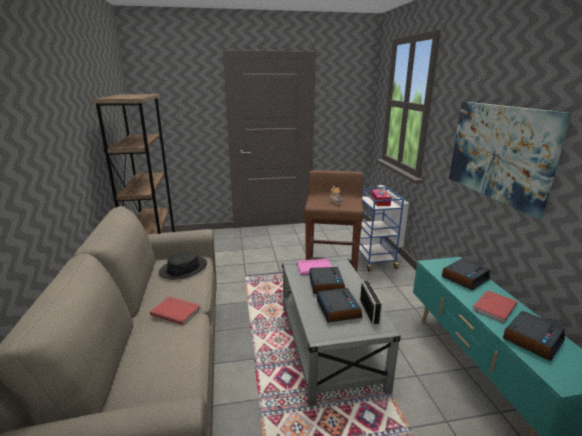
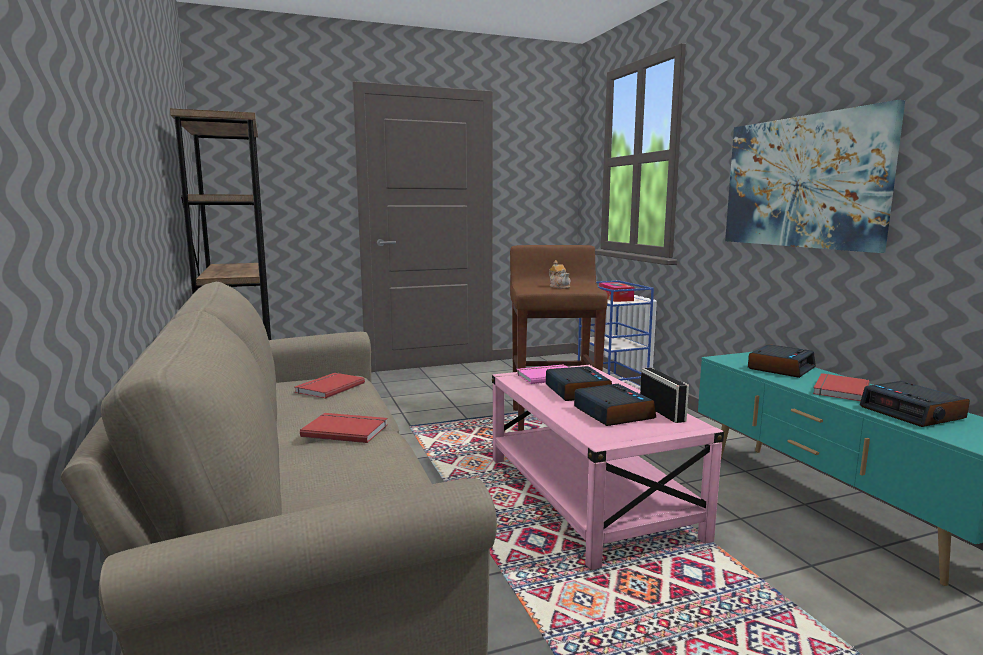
camera: 10 degrees left, 10 degrees down
black hat [159,251,207,280] -> red book [295,373,365,399]
grey coffee table [282,257,401,406] -> pink coffee table [492,365,724,570]
alarm clock [503,311,565,361] -> alarm clock turned 120 degrees clockwise [860,381,970,427]

